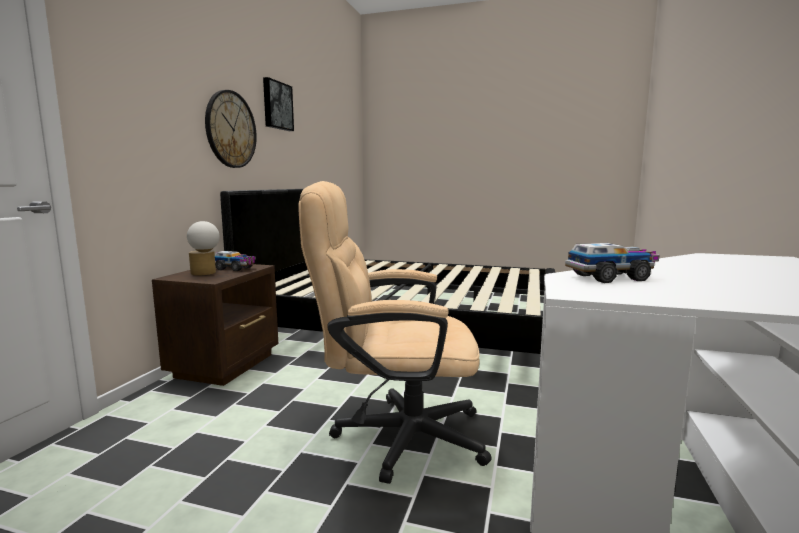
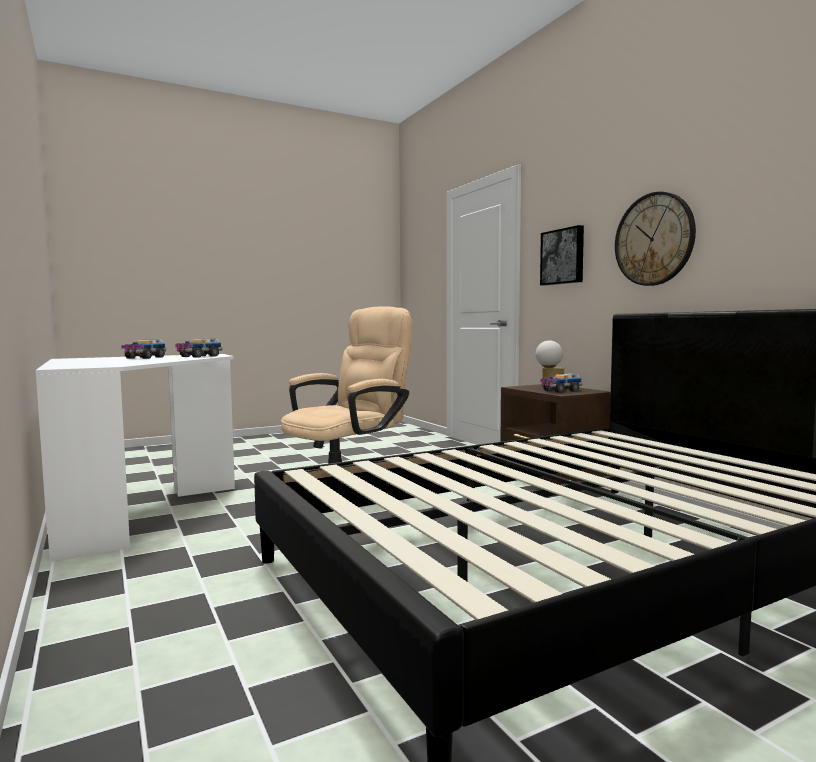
camera: 135 degrees right, 5 degrees down
picture [263,77,294,131] -> picture moved to [540,225,584,286]
none -> toy truck [121,339,166,359]

